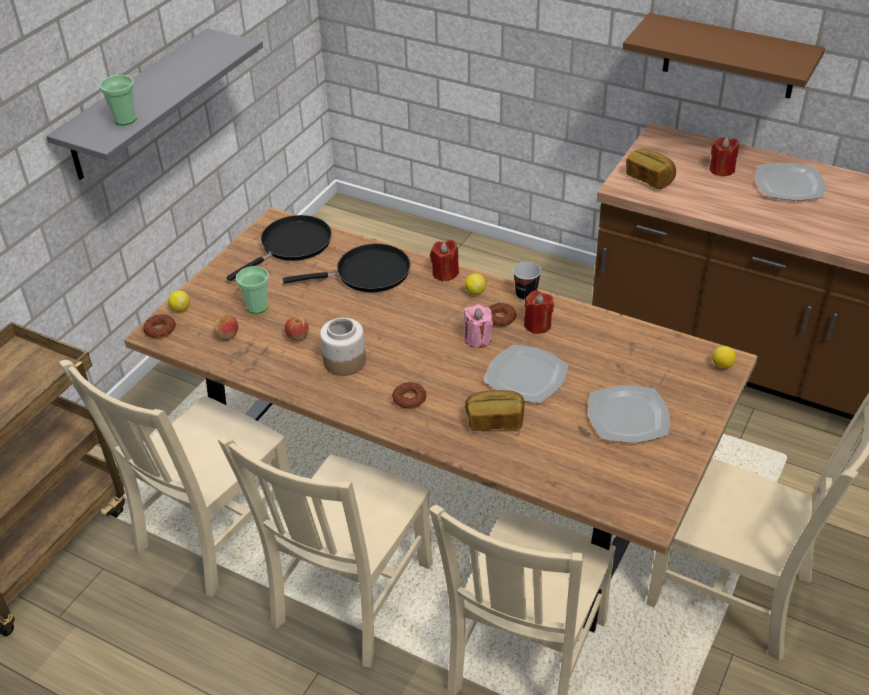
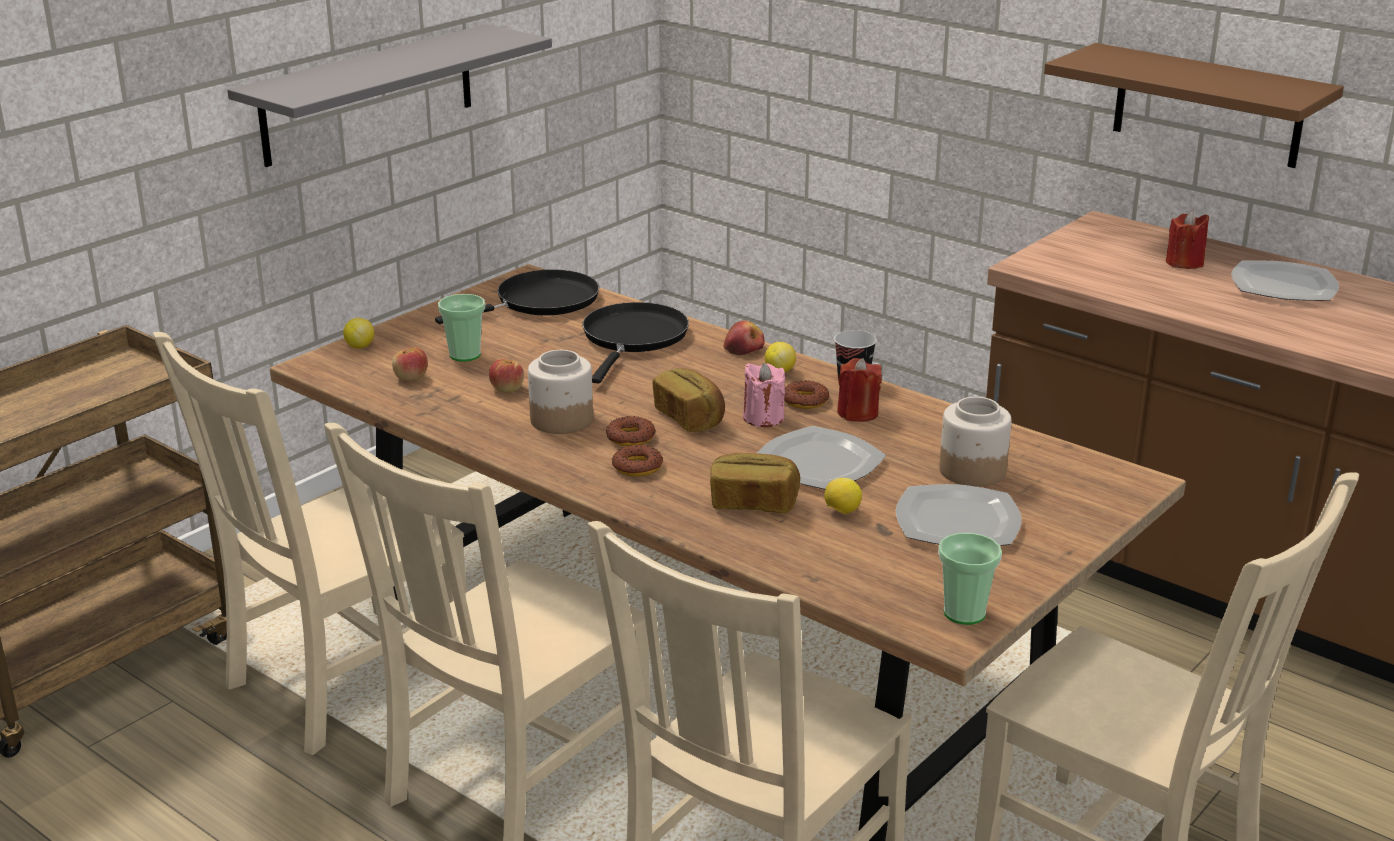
camera: 10 degrees right, 15 degrees down
cup [99,75,136,125] -> cup moved to [938,533,1002,625]
donut [143,314,176,338] -> donut moved to [606,416,656,446]
black frying pan [283,244,411,292] -> black frying pan turned 75 degrees counterclockwise [582,302,689,384]
red candle [430,240,459,282] -> apple [723,321,764,355]
bread [626,149,676,189] -> bread moved to [652,368,725,432]
lemon [712,346,736,368] -> lemon moved to [824,478,862,514]
none -> jar [939,397,1011,487]

